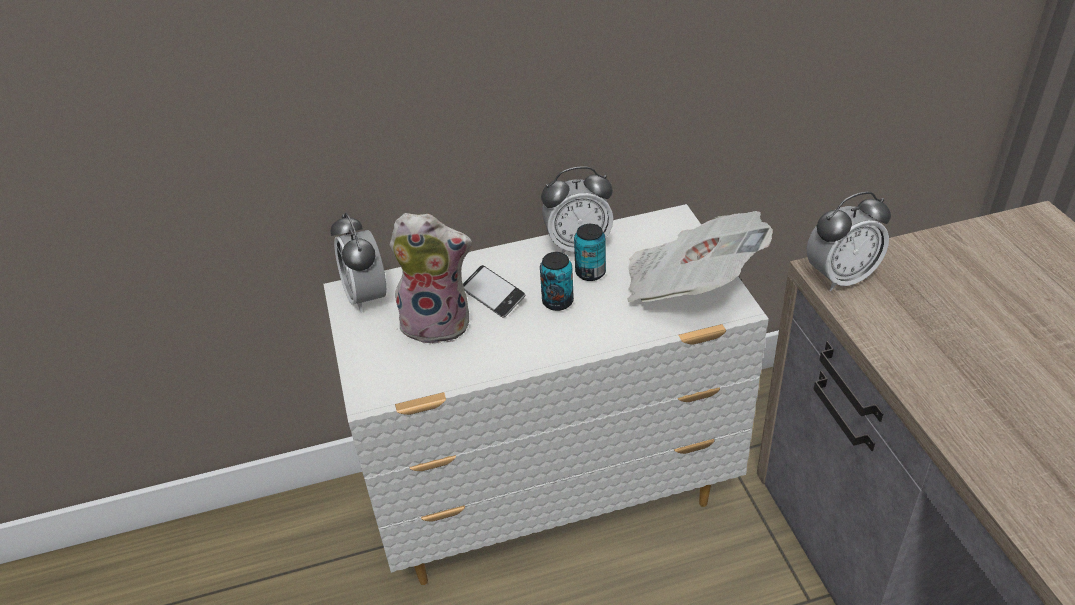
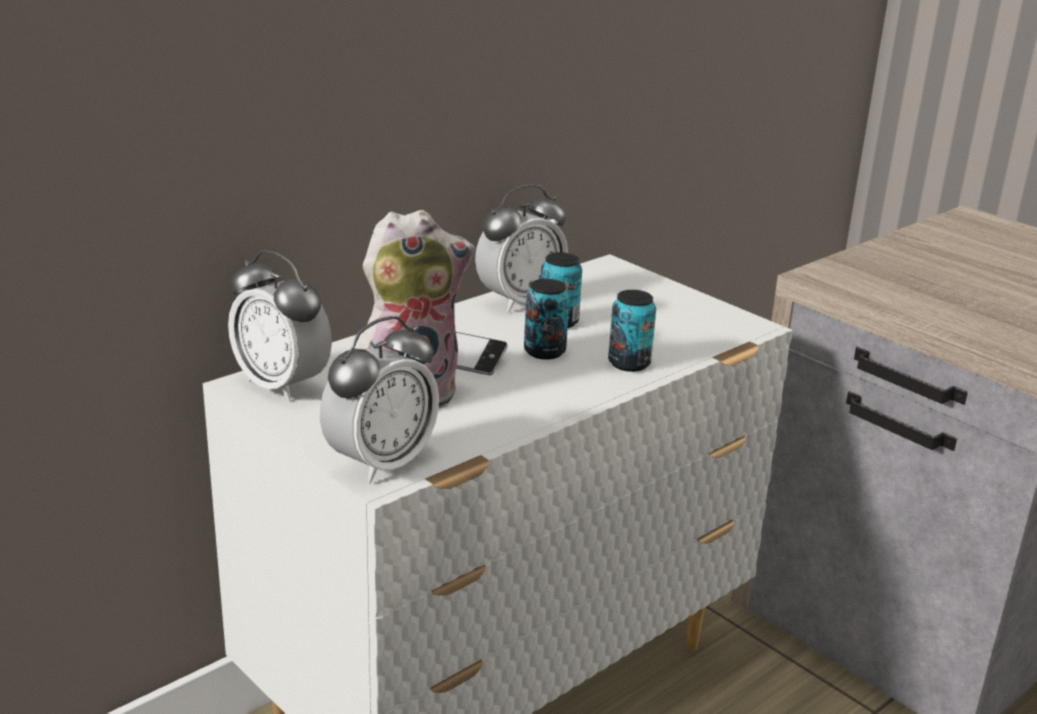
camera: 30 degrees left, 15 degrees down
newspaper [627,211,773,302] -> none
alarm clock [807,192,891,291] -> alarm clock moved to [320,316,439,483]
none -> can [608,290,656,372]

